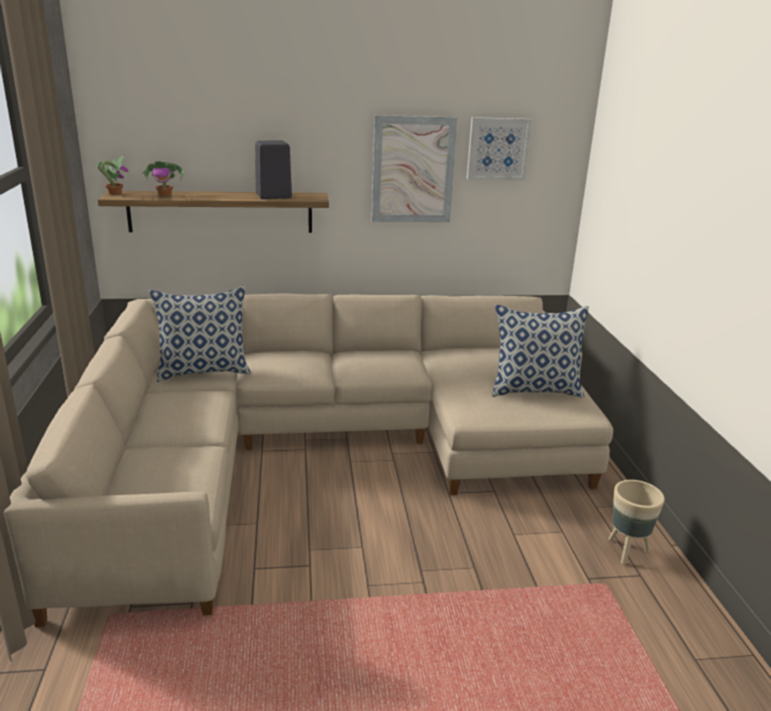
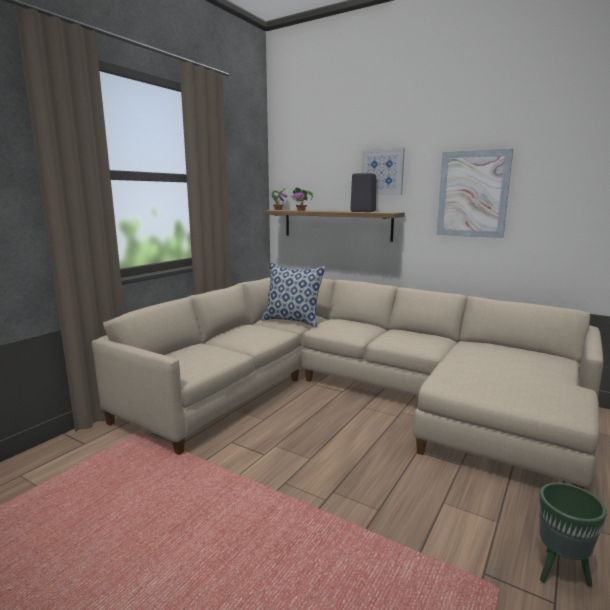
camera: 40 degrees right, 10 degrees down
picture [467,117,532,181] -> picture moved to [361,148,405,195]
pillow [492,305,589,398] -> none
beige planter [609,480,665,565] -> green planter [539,483,607,587]

